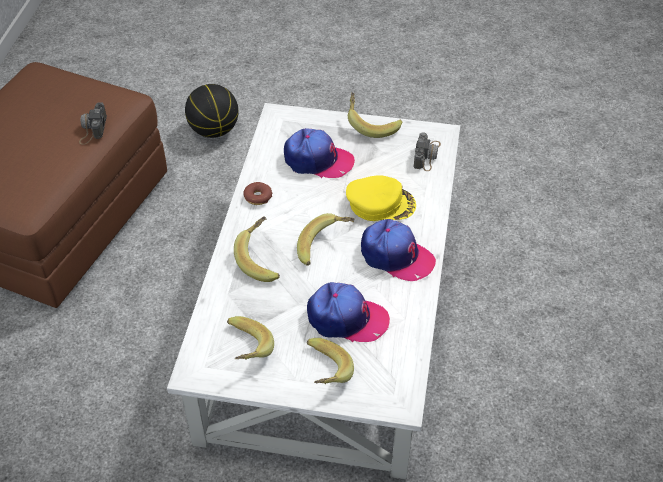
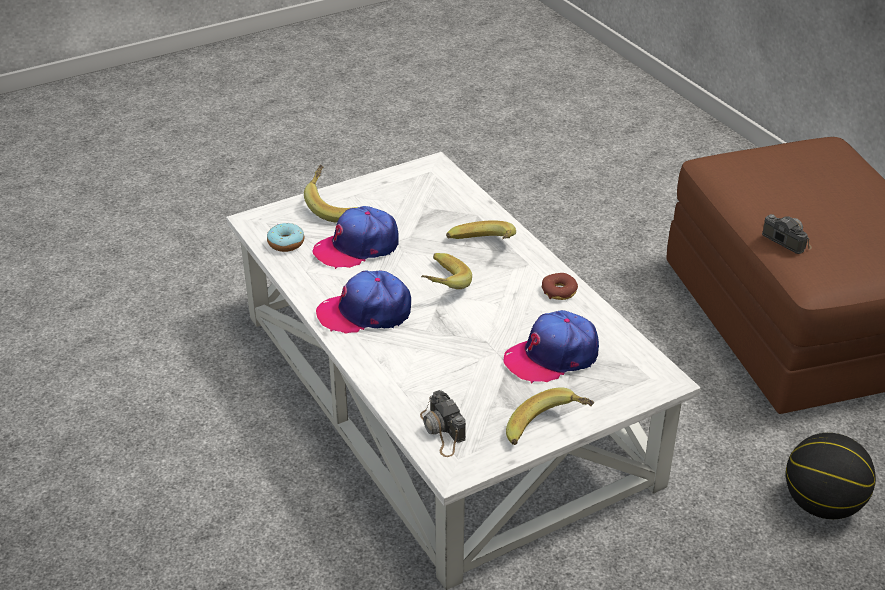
camera: 140 degrees right, 10 degrees down
banana [227,316,274,360] -> none
yellow cap [346,175,416,221] -> none
none -> donut [267,223,304,252]

